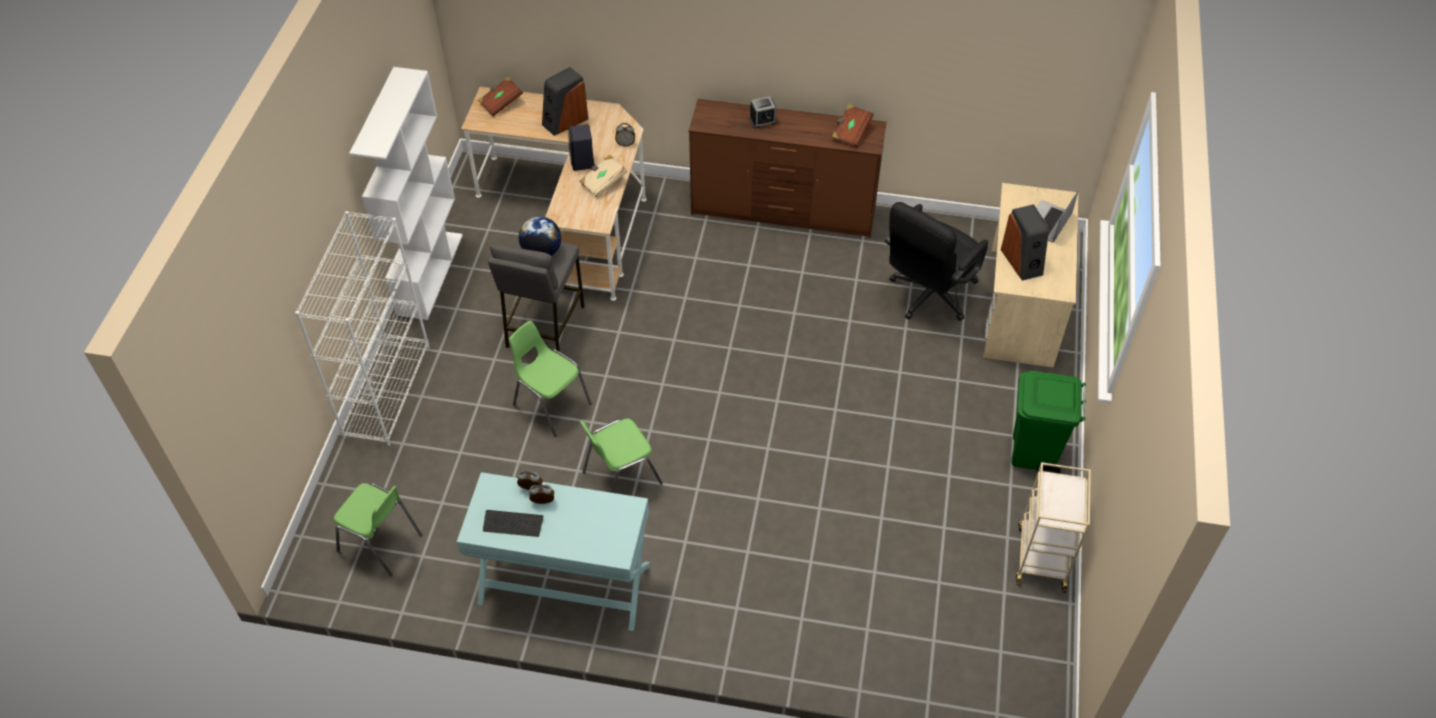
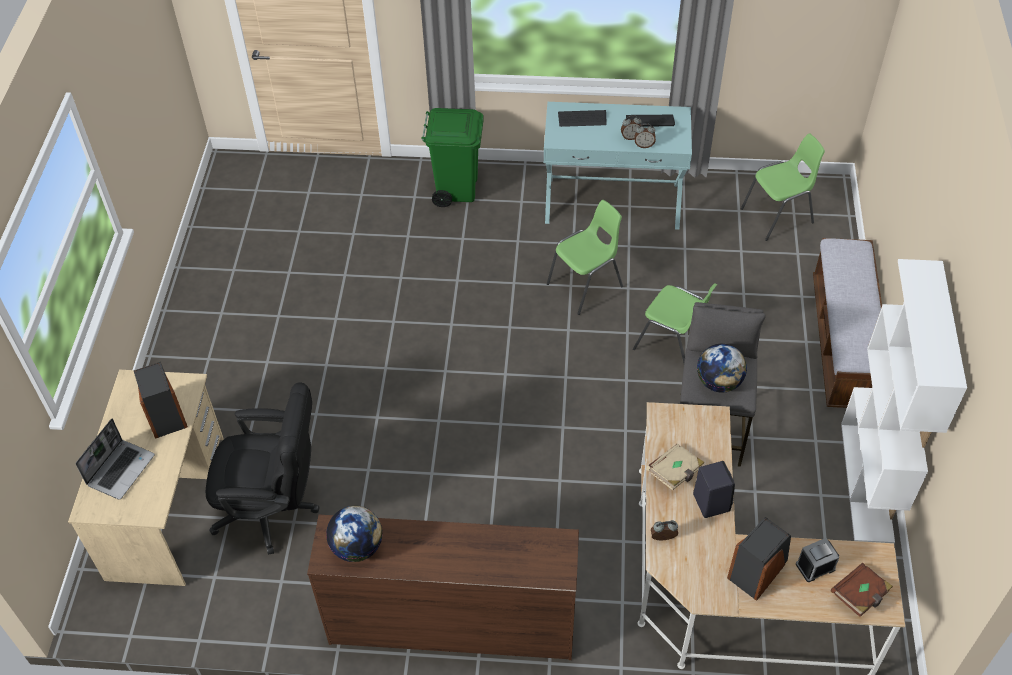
camera: 175 degrees right, 0 degrees up
white bookcase [295,211,430,446] -> bench [813,238,882,408]
green chair [334,483,422,576] -> green chair turned 135 degrees clockwise [741,134,825,241]
alarm clock [749,96,777,128] -> alarm clock moved to [796,538,839,582]
brown book [832,104,874,148] -> globe [326,506,383,562]
black office chair [885,202,988,321] -> black office chair turned 60 degrees clockwise [206,382,320,555]
green trash can [1011,371,1086,474] -> green trash can moved to [421,108,484,207]
beige cart [1016,462,1091,593] -> none
none -> keyboard [558,110,607,127]

